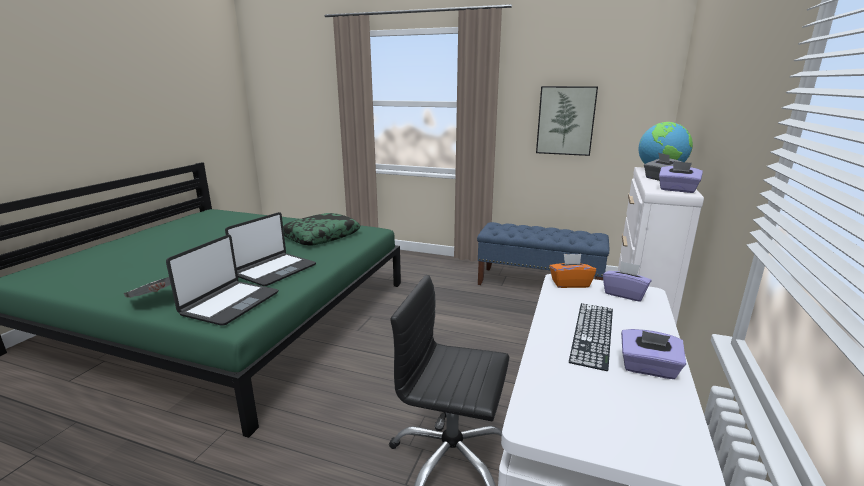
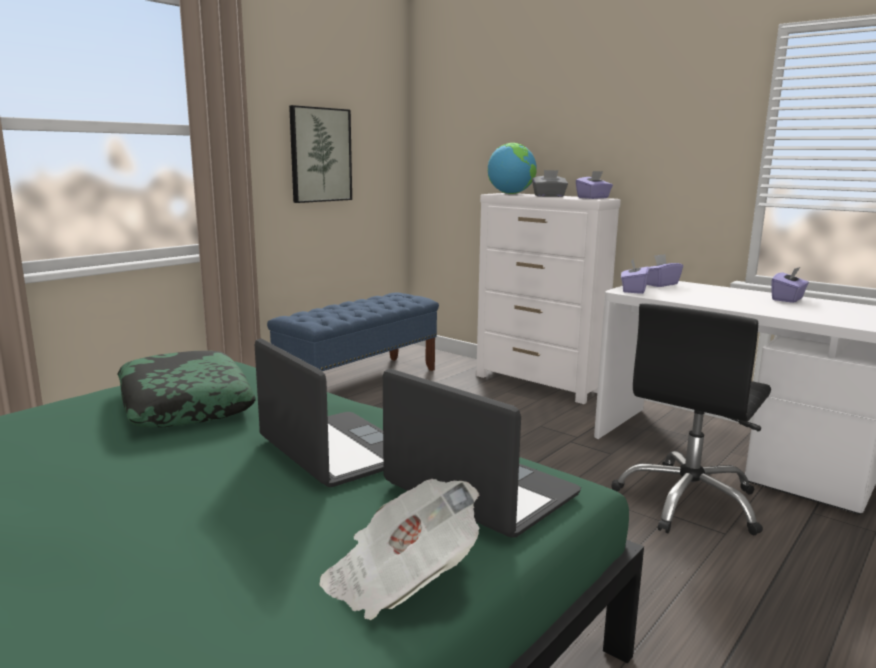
camera: 70 degrees left, 5 degrees down
orange tissue box [549,254,596,288] -> purple tissue box [621,259,649,294]
keyboard [569,303,613,371] -> none

